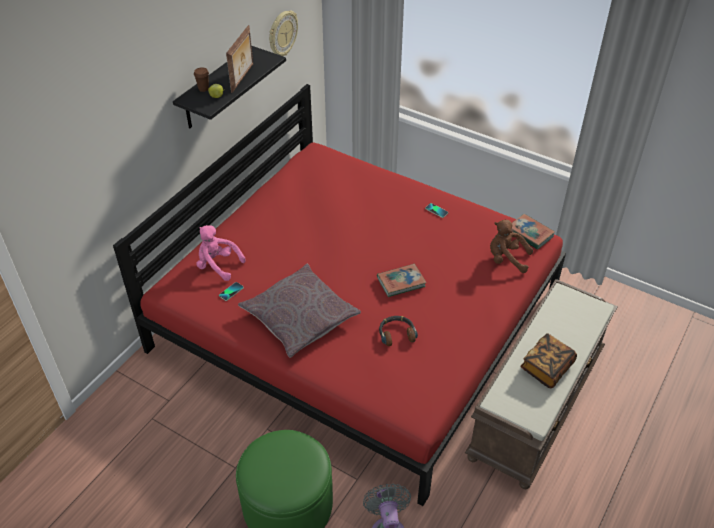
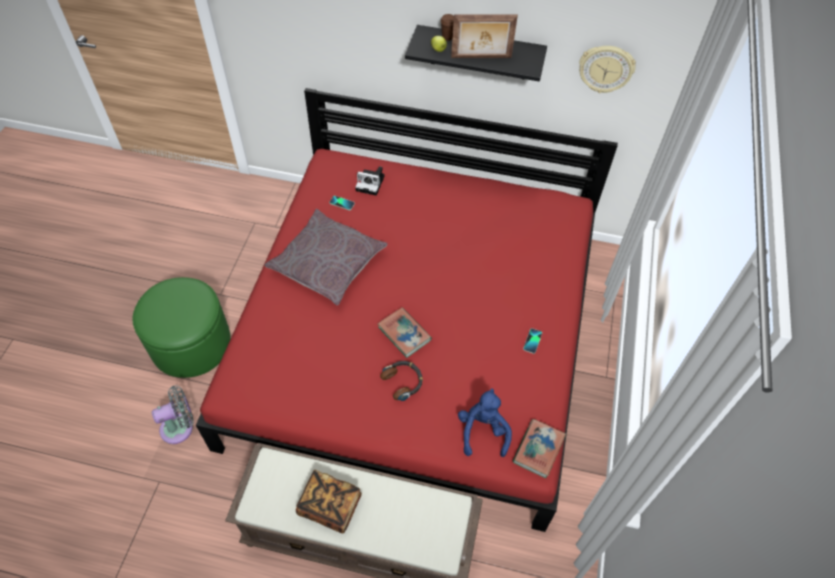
camera: 70 degrees right, 10 degrees up
pink plush toy [197,225,246,281] -> camera [355,166,384,196]
headphones [379,316,418,346] -> headphones moved to [380,361,423,401]
brown plush toy [490,220,533,273] -> blue plush toy [458,389,512,457]

